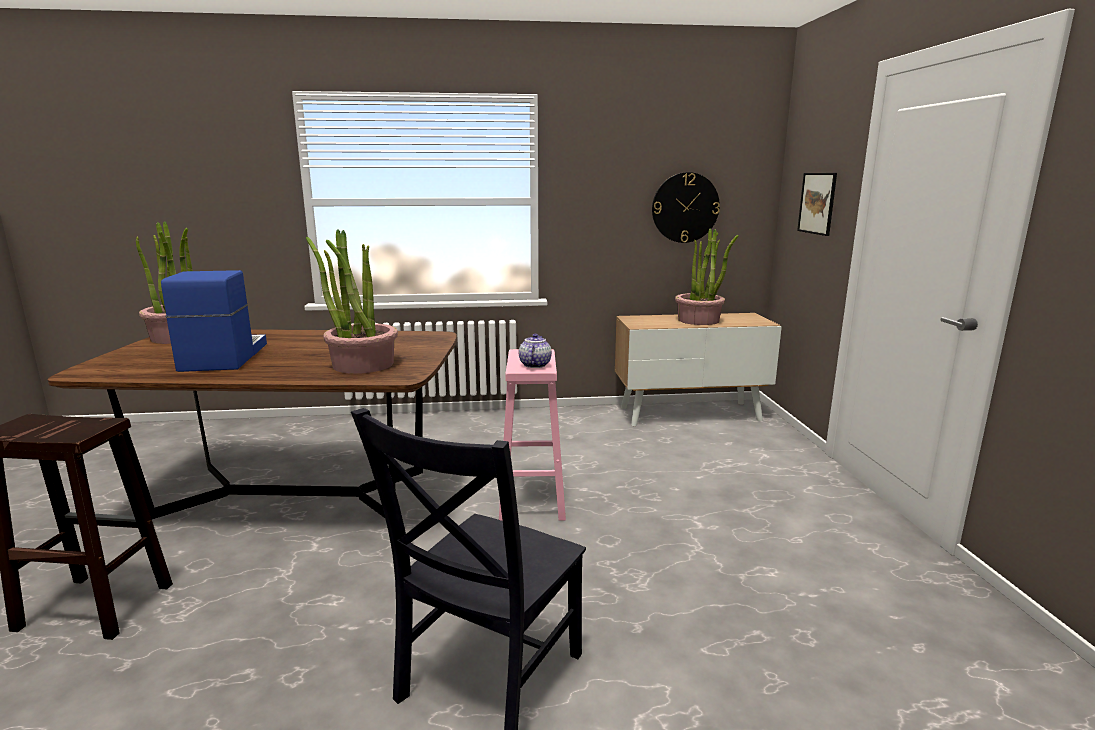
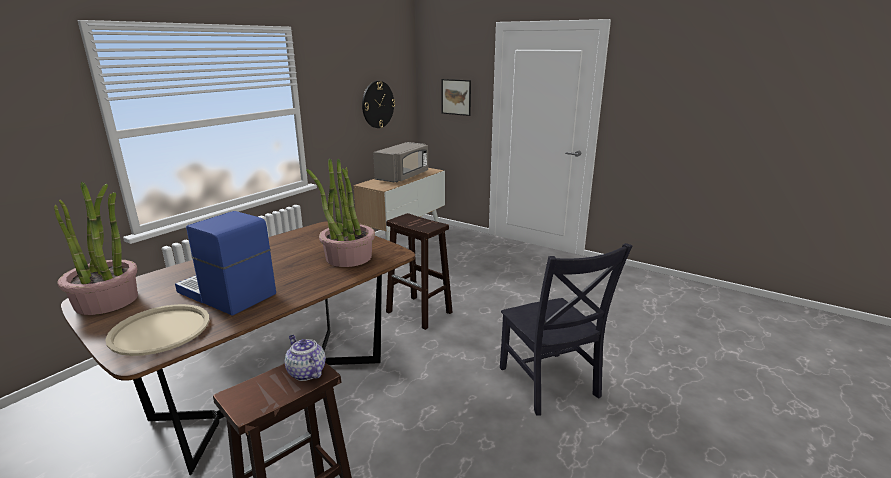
camera: 50 degrees left, 5 degrees up
pink stool [499,349,566,521] -> brown stool [386,213,452,330]
teapot [519,334,552,368] -> teapot moved to [285,335,326,381]
potted plant [675,228,739,325] -> grey microwave [373,142,428,183]
none -> beige tray [105,304,209,356]

